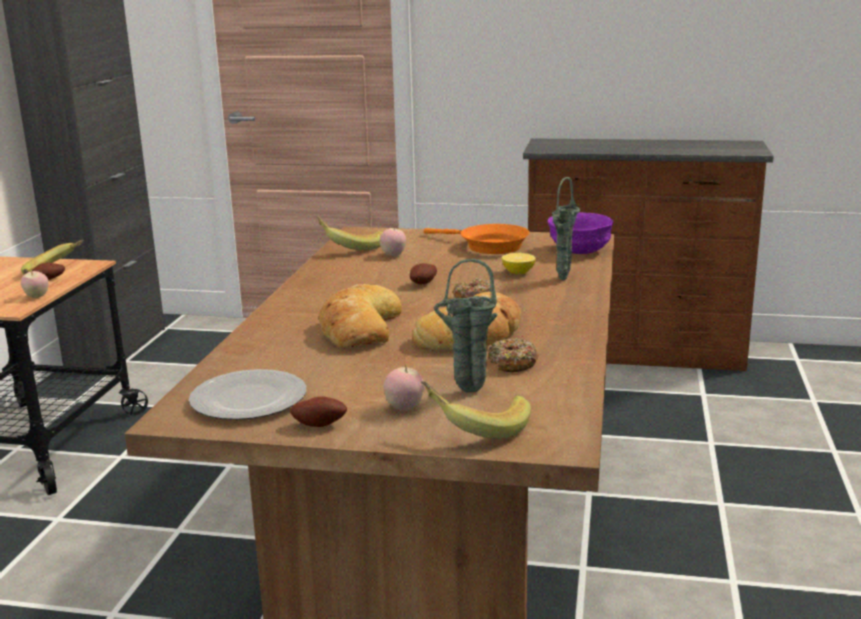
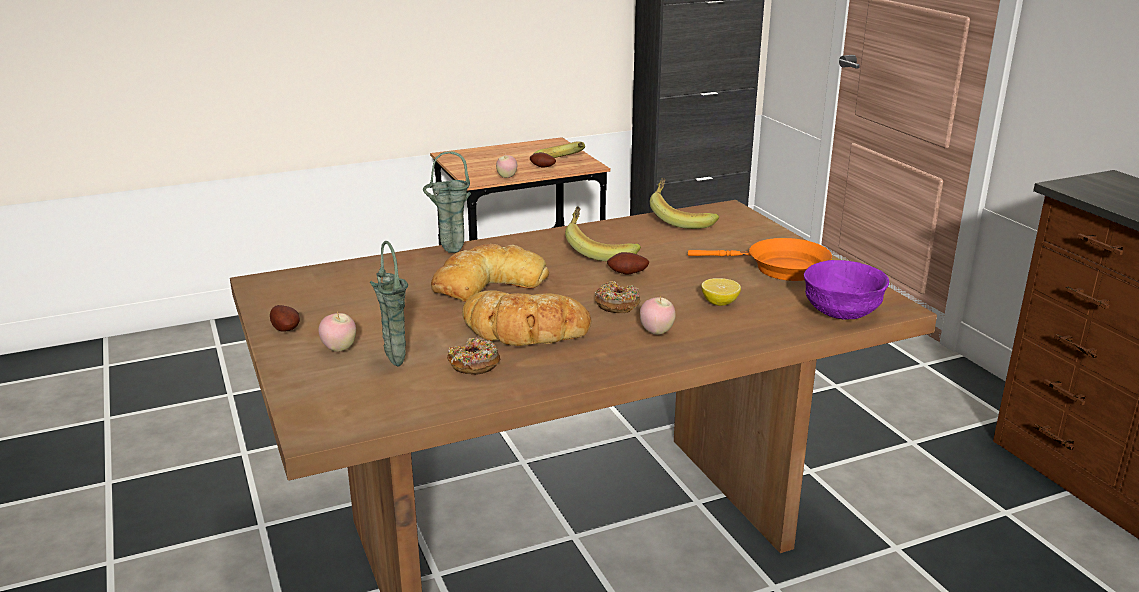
camera: 55 degrees right, 5 degrees up
plate [189,369,306,420] -> none
apple [380,227,406,256] -> apple moved to [640,296,676,335]
banana [421,381,531,439] -> banana moved to [565,206,641,261]
orange frying pan [424,224,530,254] -> orange frying pan turned 75 degrees counterclockwise [688,238,832,281]
green vase [552,177,580,280] -> green vase moved to [423,151,471,253]

